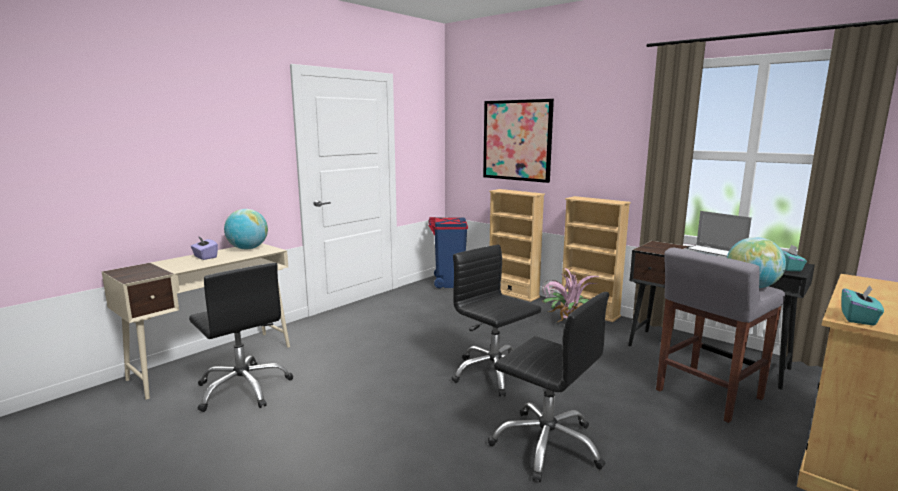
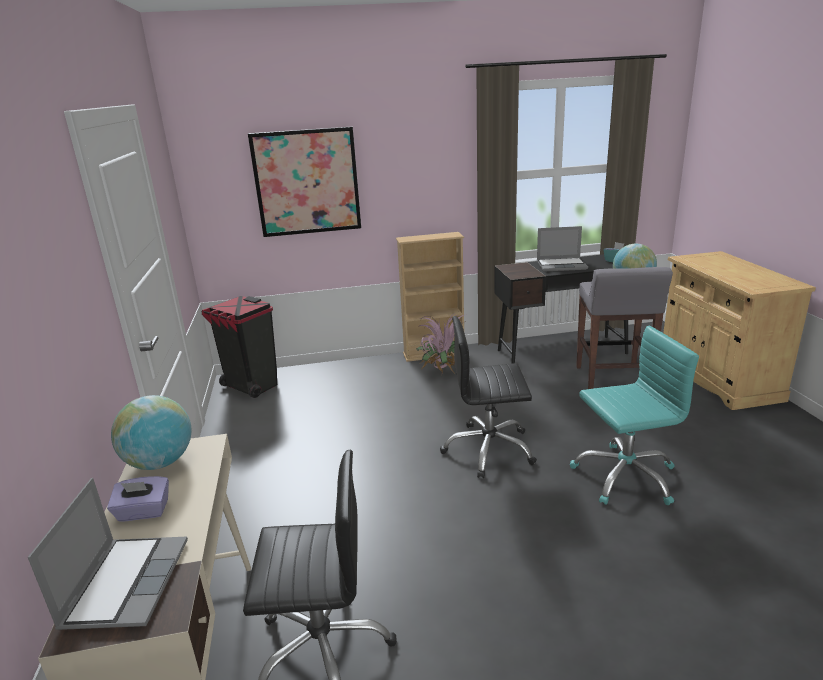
camera: 50 degrees left, 10 degrees up
blue trash can [429,217,468,288] -> black trash can [201,296,277,398]
black office chair [488,292,609,482] -> turquoise office chair [570,325,699,505]
beige bookcase [489,189,545,302] -> none
turquoise tissue box [841,285,884,326] -> none
none -> laptop [28,478,188,630]

